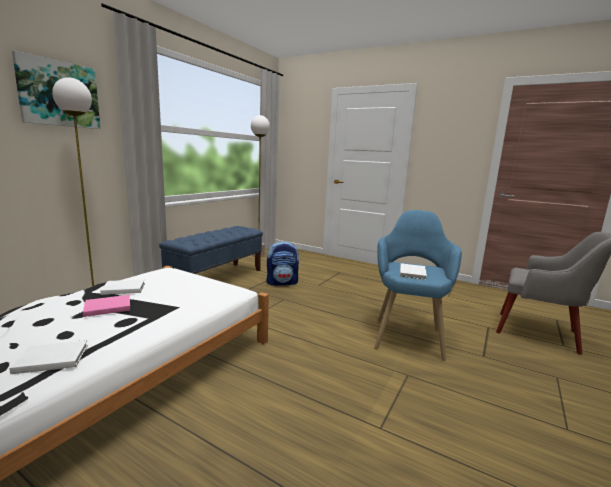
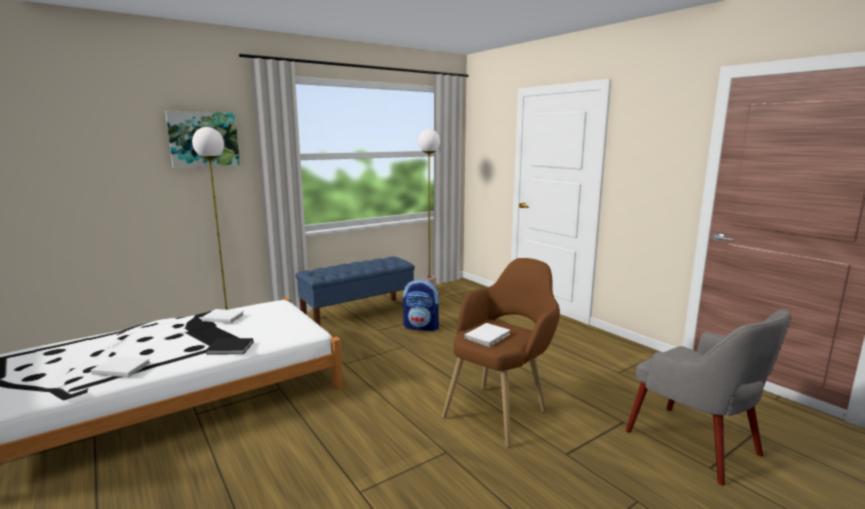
camera: 25 degrees right, 0 degrees up
pink book [83,295,130,317] -> none
blue armchair [374,210,462,361] -> brown armchair [442,258,560,448]
none -> black book [206,338,253,355]

